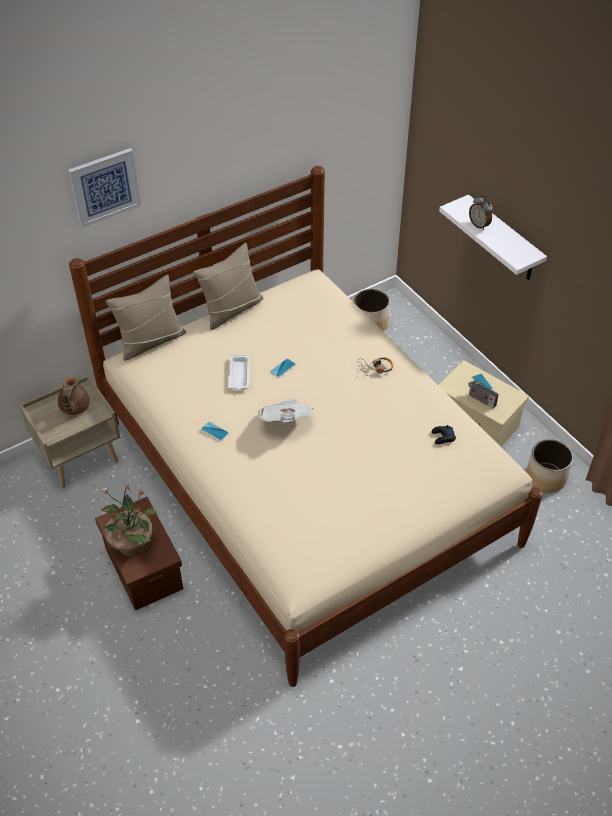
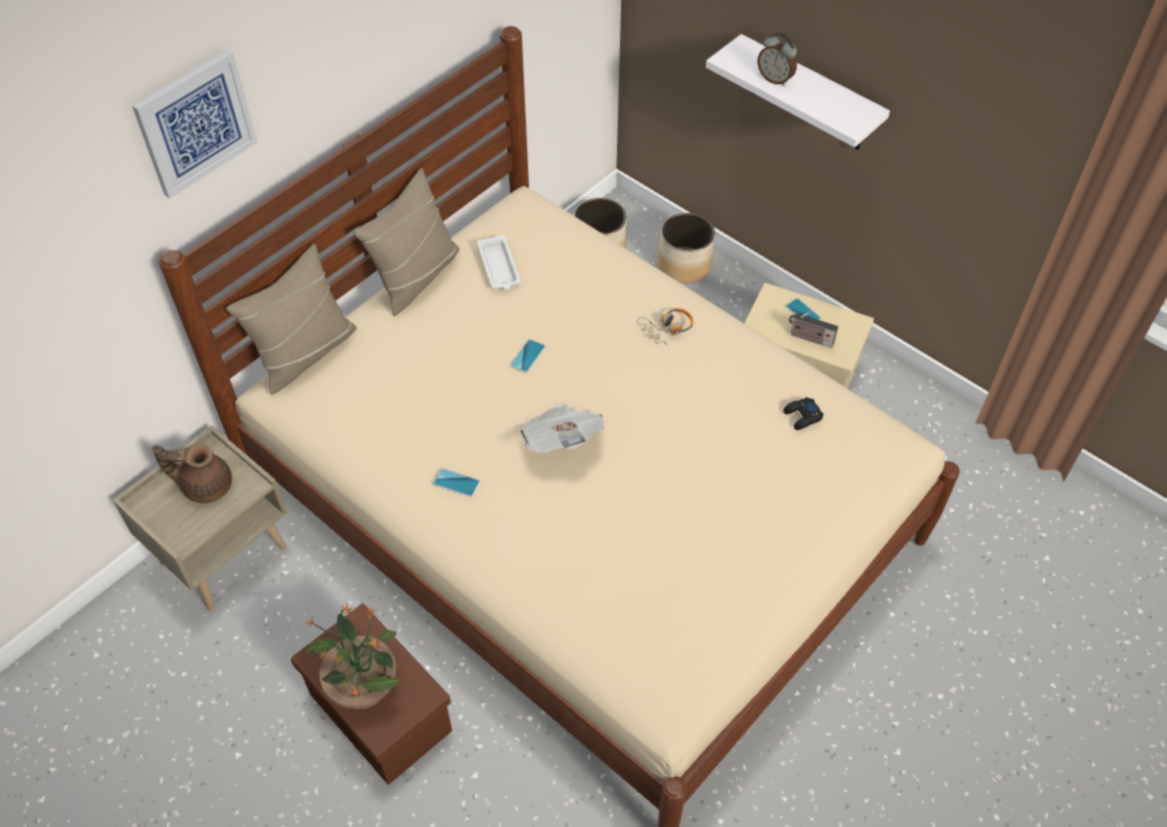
camera: 15 degrees left, 5 degrees up
brown teapot [58,376,90,415] -> brown teapot turned 105 degrees clockwise [152,444,232,503]
white tray [229,355,250,391] -> white tray moved to [477,235,521,290]
planter [526,439,573,493] -> planter moved to [658,213,715,284]

